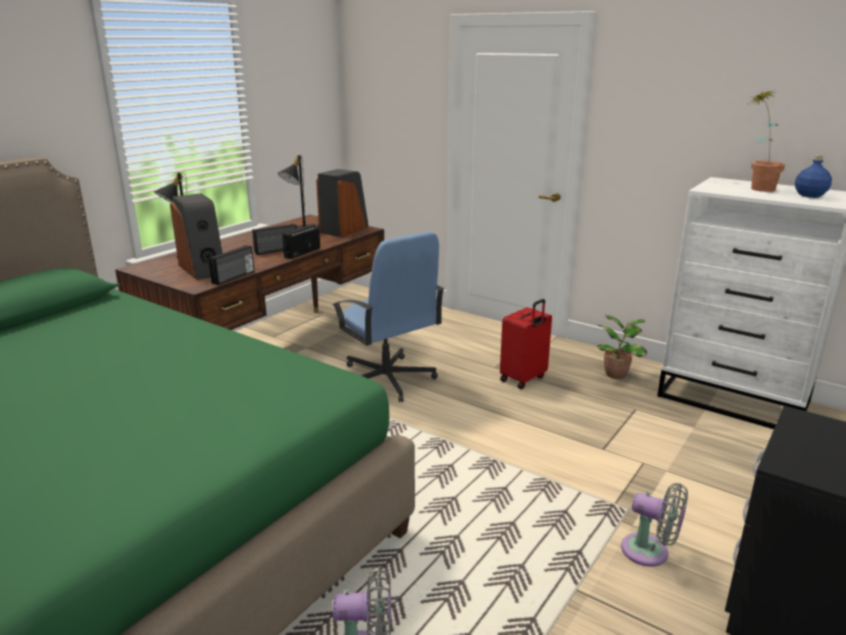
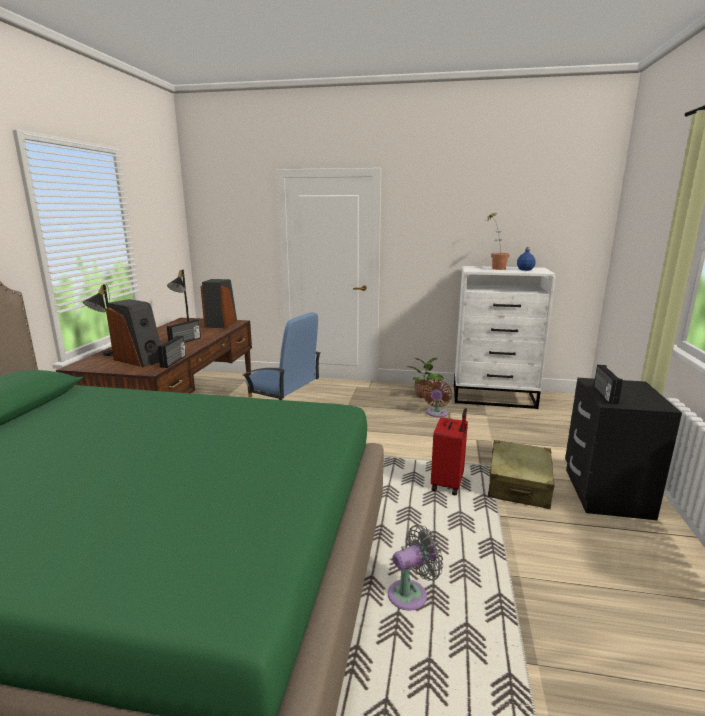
camera: 25 degrees left, 5 degrees down
radio [282,224,320,259] -> radio moved to [594,365,623,404]
red suitcase [500,299,552,389] -> red suitcase moved to [431,408,468,496]
grey fan [621,483,688,567] -> beige suitcase [488,440,555,509]
none -> brown fan [423,380,452,417]

